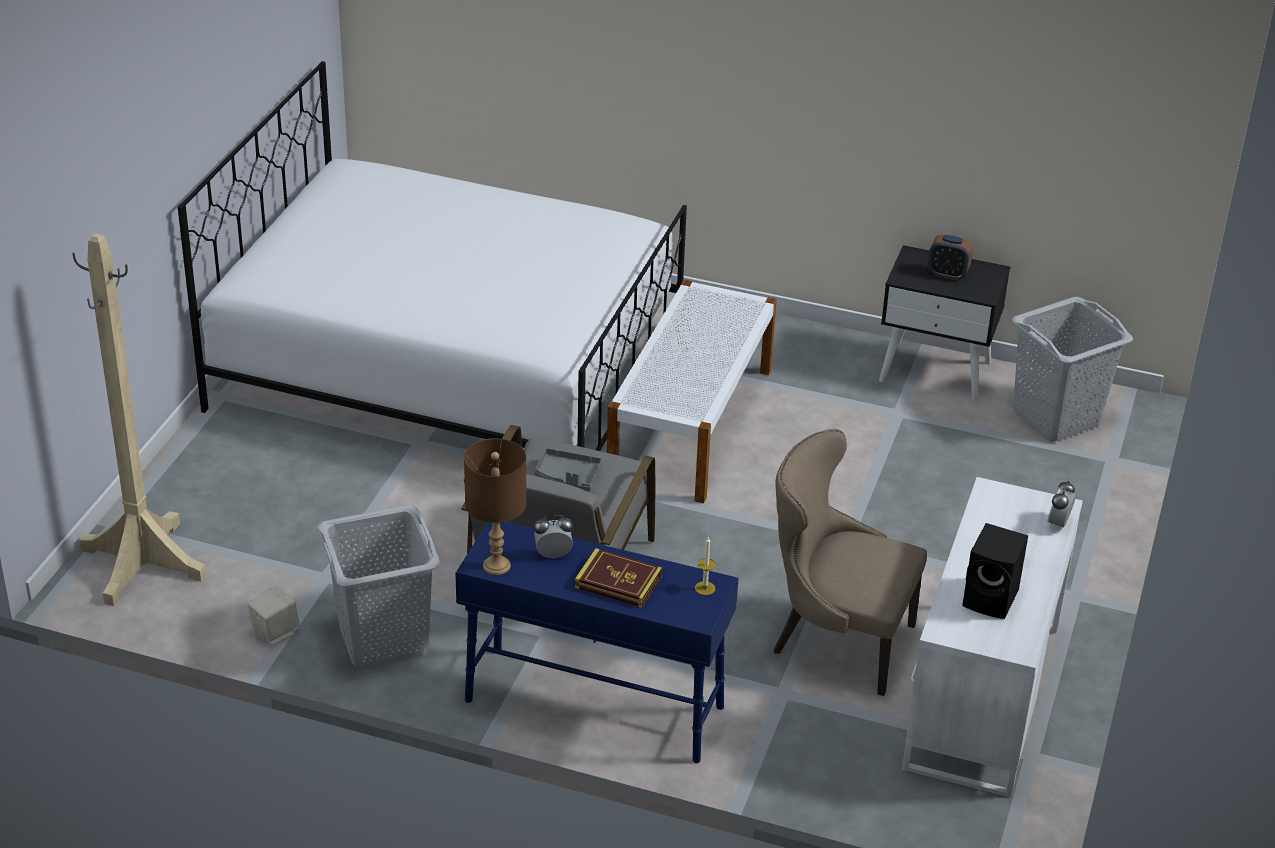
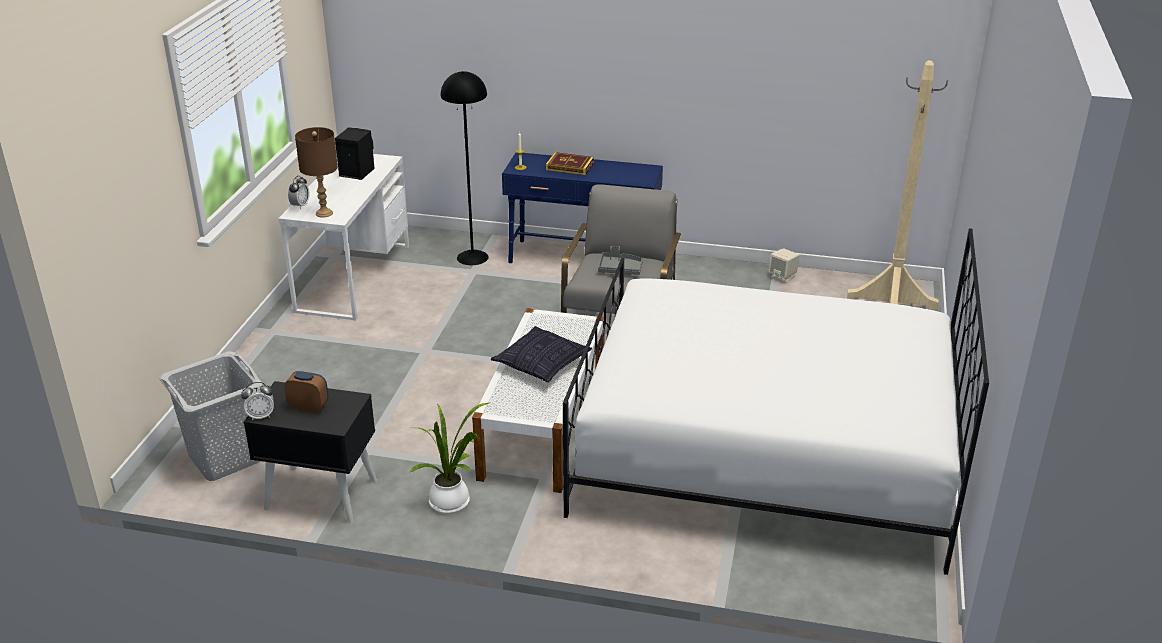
camera: 175 degrees right, 5 degrees down
grey laundry basket [317,505,440,669] -> none
brown table lamp [464,438,527,575] -> brown table lamp moved to [295,127,338,218]
alarm clock [534,515,573,559] -> alarm clock moved to [241,382,274,420]
beige chair [774,429,927,696] -> none
none -> potted plant [410,403,489,514]
none -> black floor lamp [441,71,489,265]
none -> pillow [491,326,592,382]

